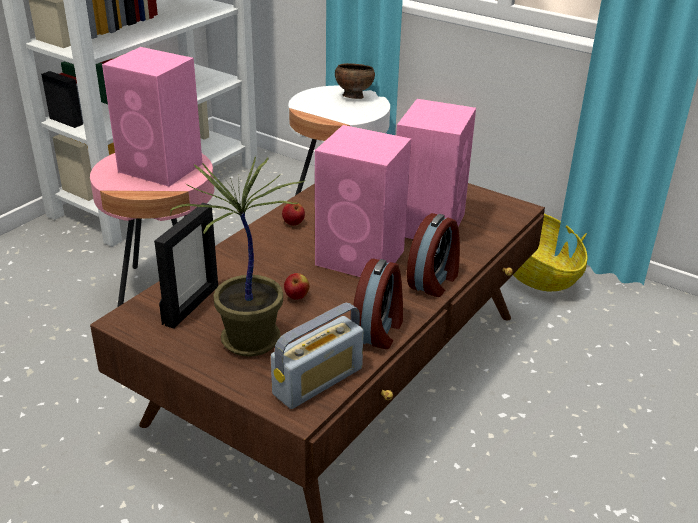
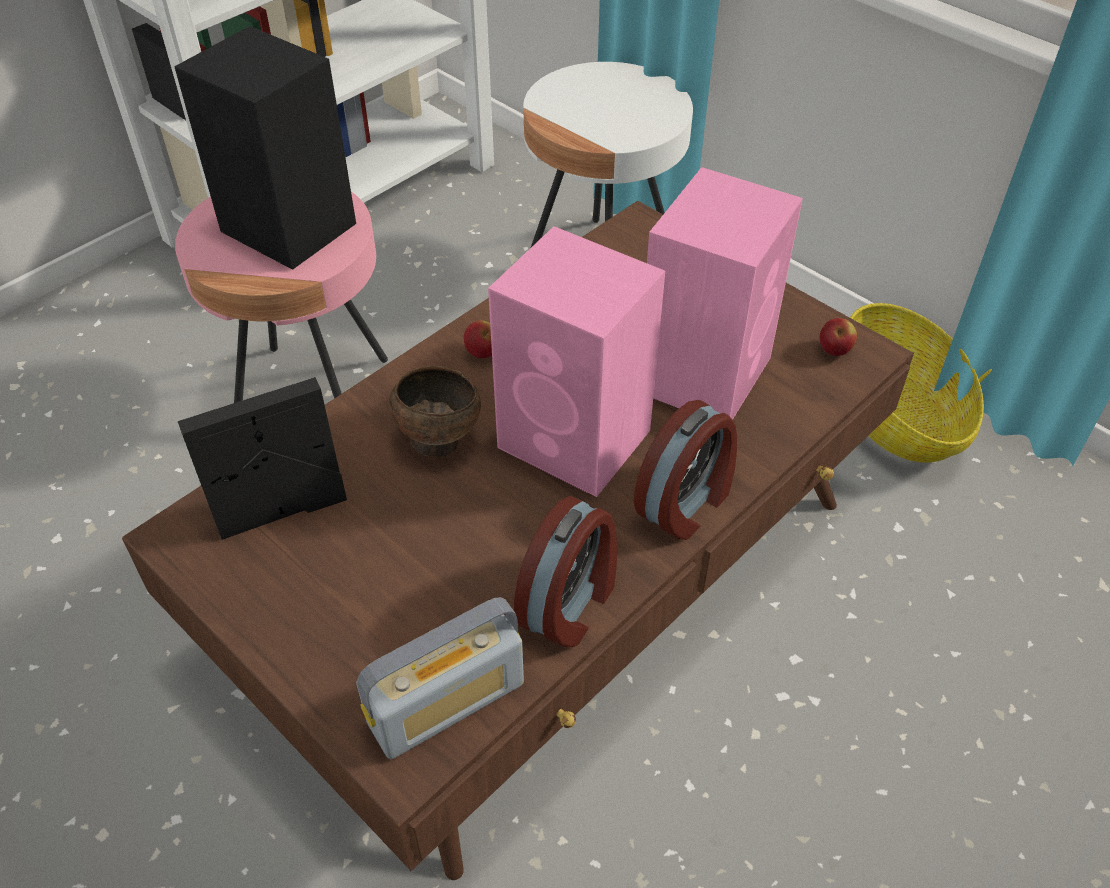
camera: 10 degrees right, 15 degrees up
pink speaker [102,47,203,186] -> black speaker [174,26,356,270]
picture frame [154,203,218,329] -> picture frame turned 150 degrees counterclockwise [178,377,347,540]
potted plant [170,156,304,357] -> none
apple [284,273,309,300] -> apple moved to [820,318,857,356]
brown bowl [335,63,375,99] -> brown bowl moved to [389,366,481,457]

